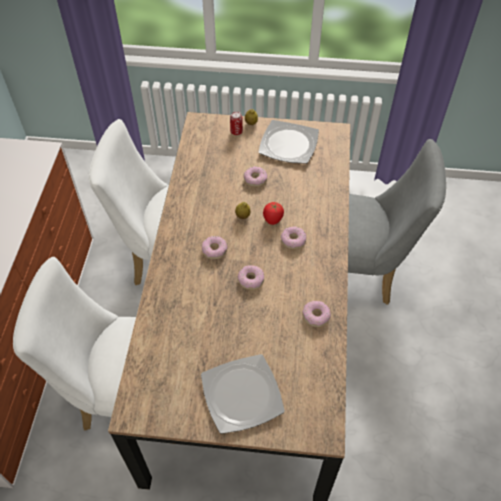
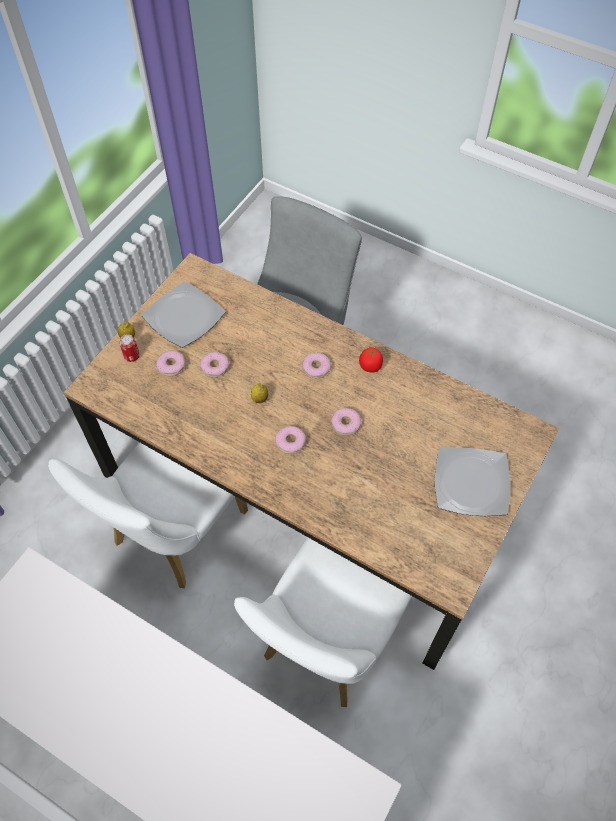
camera: 65 degrees left, 5 degrees up
tomato [263,202,284,225] -> tomato moved to [359,347,383,373]
donut [302,301,331,327] -> donut moved to [156,351,185,376]

